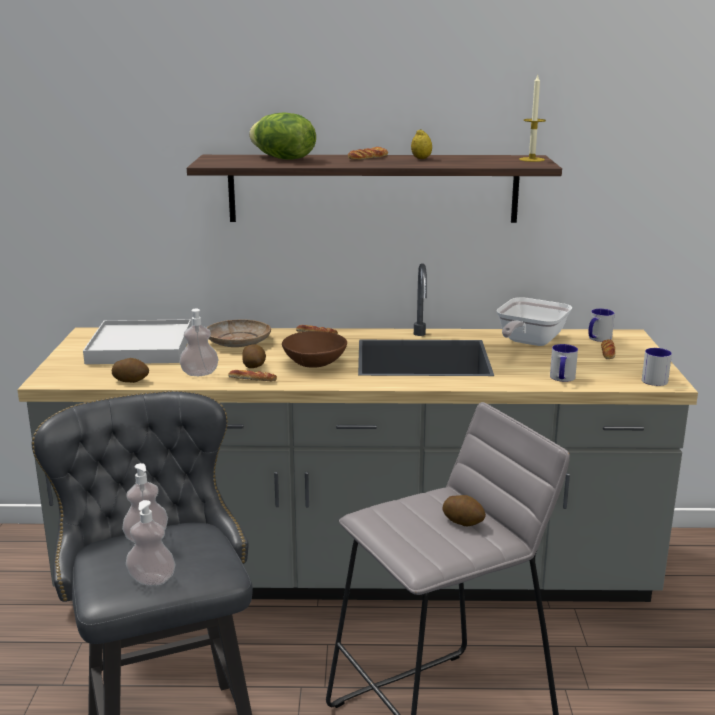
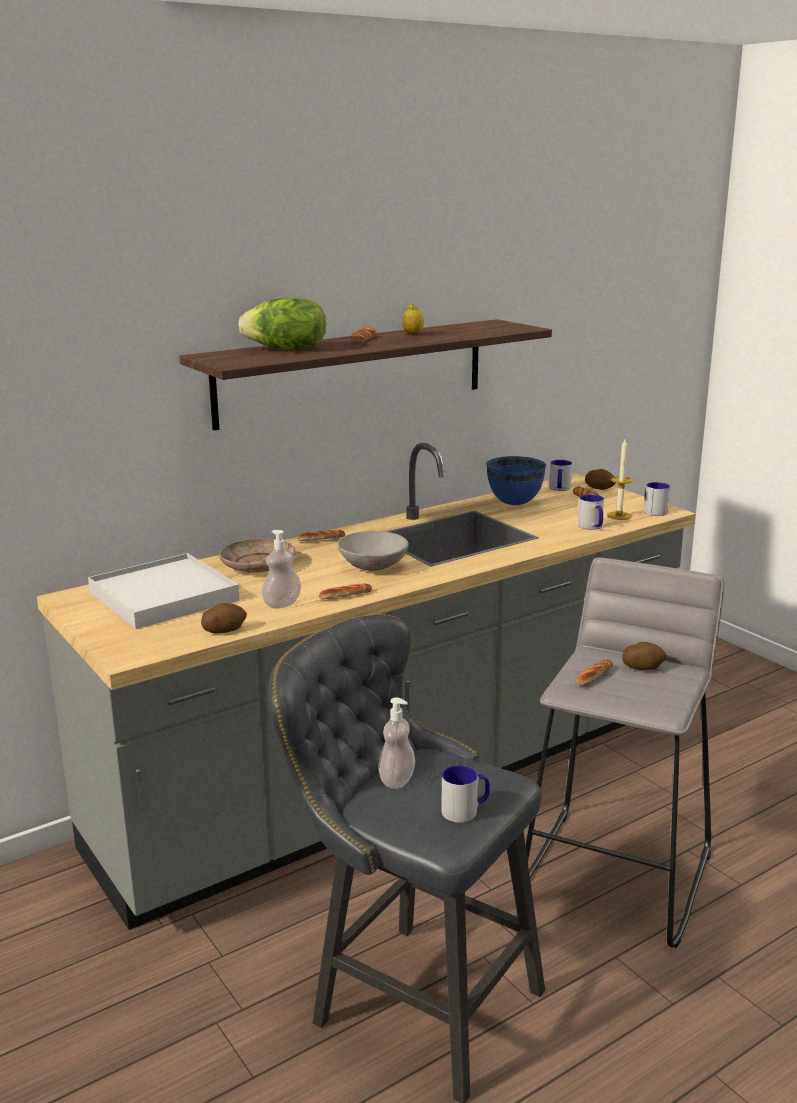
camera: 35 degrees left, 0 degrees up
soap dispenser [126,500,176,586] -> mug [441,765,490,823]
potato [242,344,266,368] -> potato moved to [585,469,616,490]
brown bowl [282,331,347,368] -> grey bowl [337,531,409,571]
frying pan [496,297,572,346] -> blue bowl [486,456,546,505]
candle [519,75,546,162] -> candle moved to [607,440,633,520]
none -> bread [576,659,613,685]

